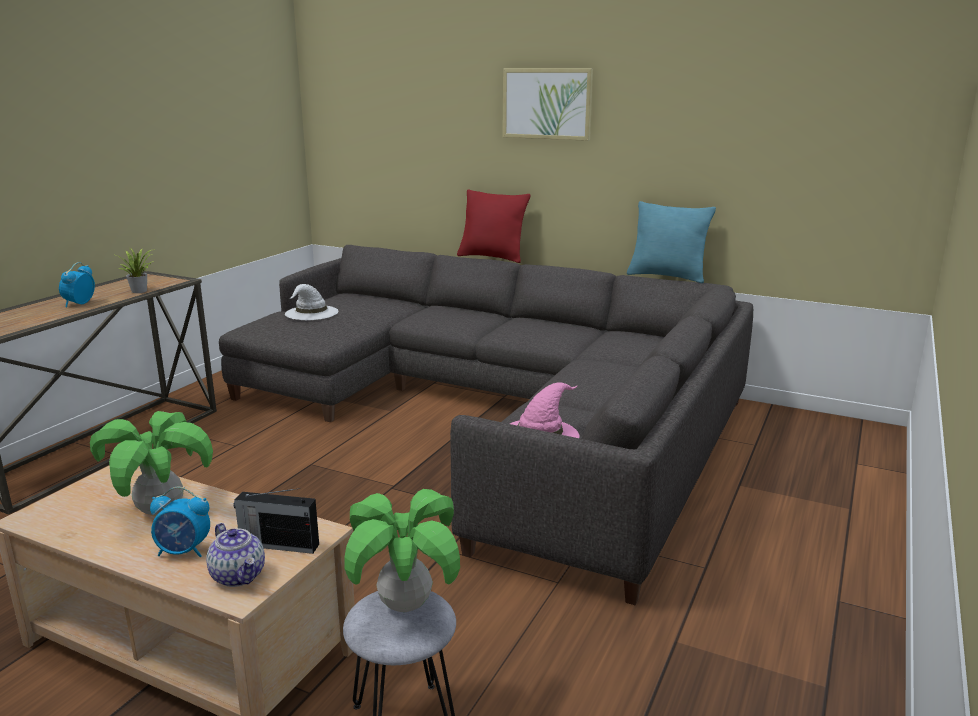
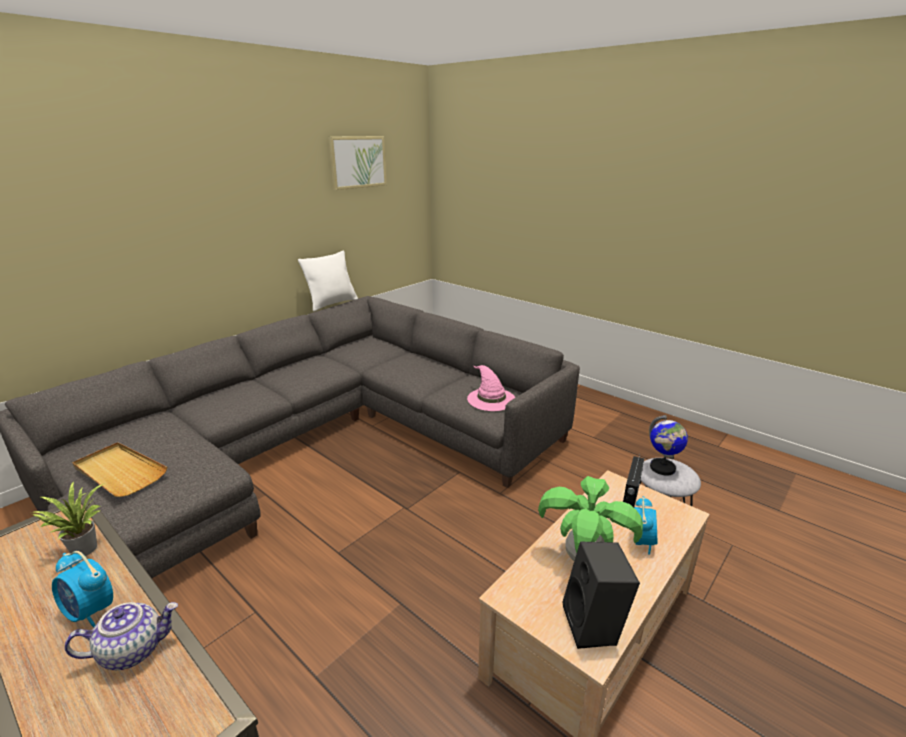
camera: 75 degrees left, 5 degrees up
teapot [206,523,265,587] -> teapot moved to [65,602,178,670]
white hat [285,284,339,320] -> beige tray [72,442,167,497]
potted plant [344,489,460,612] -> globe [649,415,688,476]
red pillow [457,189,531,263] -> none
picture [503,69,593,141] -> picture moved to [328,136,387,190]
turquoise pillow [627,201,716,283] -> white pillow [298,250,358,311]
none -> black speaker [562,542,640,649]

